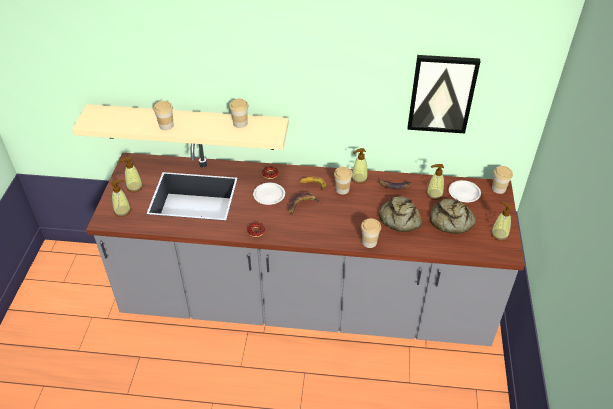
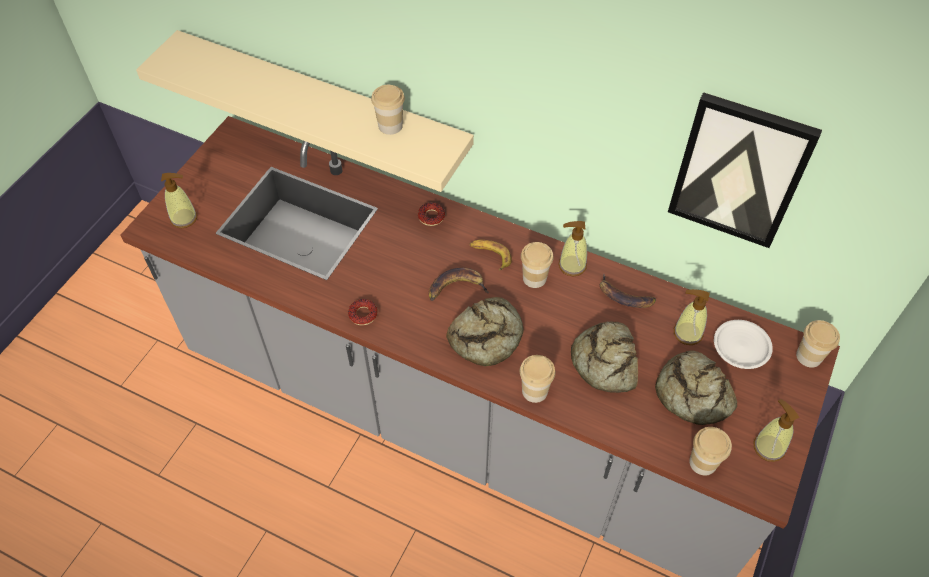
camera: 20 degrees right, 10 degrees up
soap dispenser [119,156,143,192] -> none
cup [153,101,174,130] -> cup moved to [689,427,732,476]
white plate [253,183,285,205] -> none
none -> bread [446,297,524,366]

